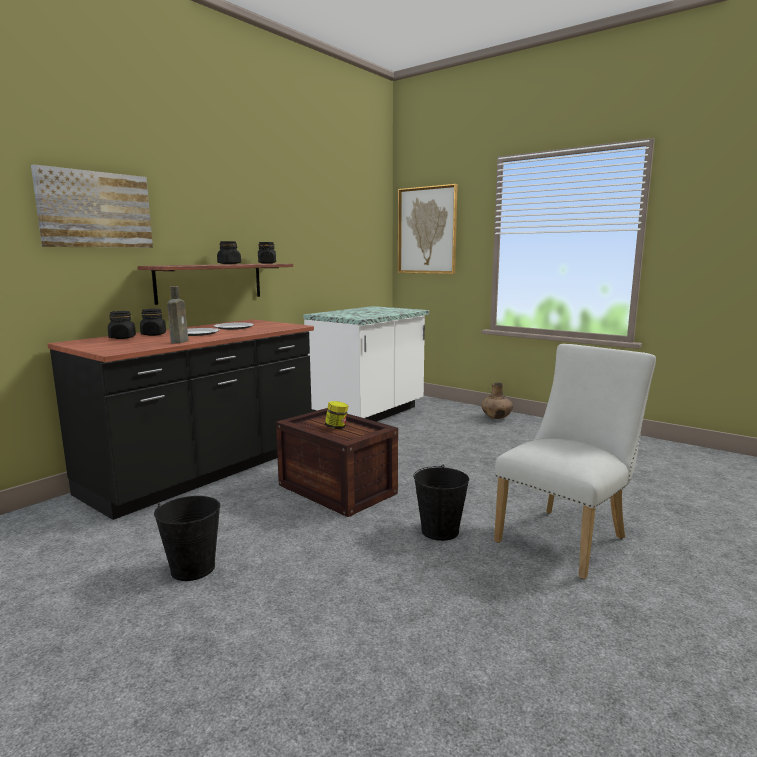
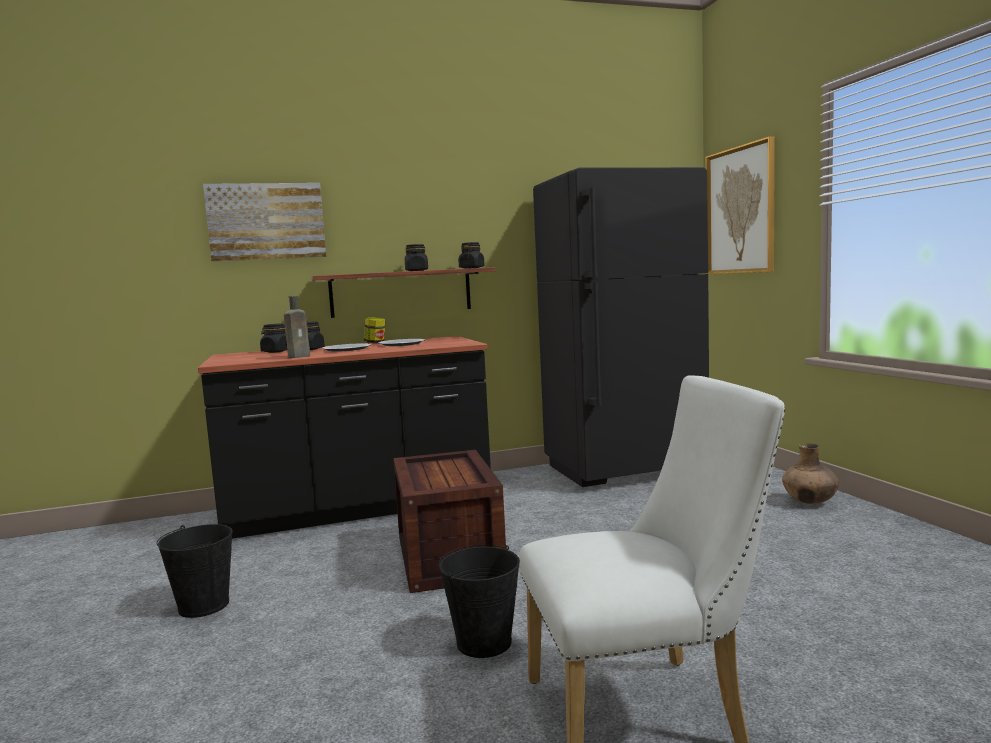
camera: 35 degrees right, 5 degrees down
white counter [303,306,429,422] -> black fridge [533,167,709,487]
jar [325,401,348,429] -> jar moved to [364,317,385,343]

